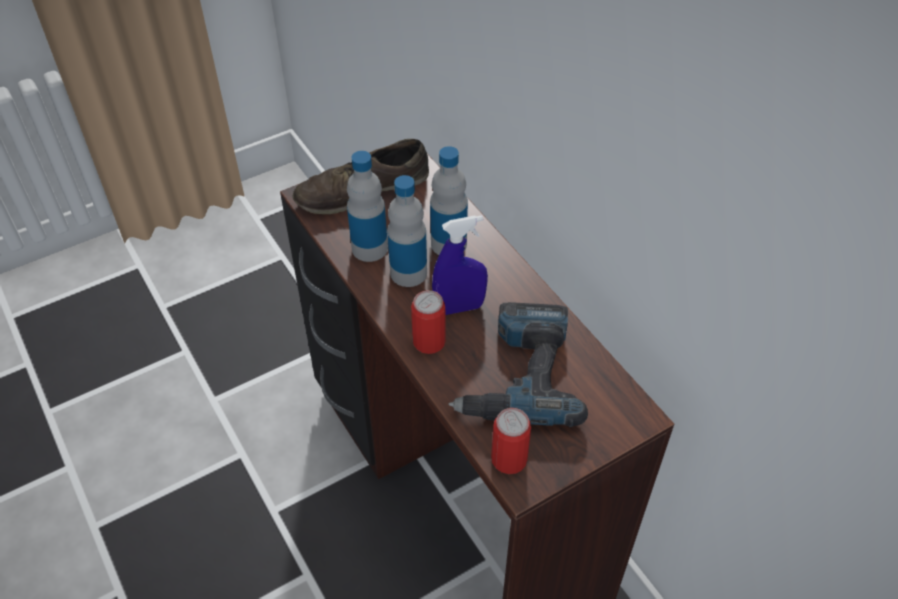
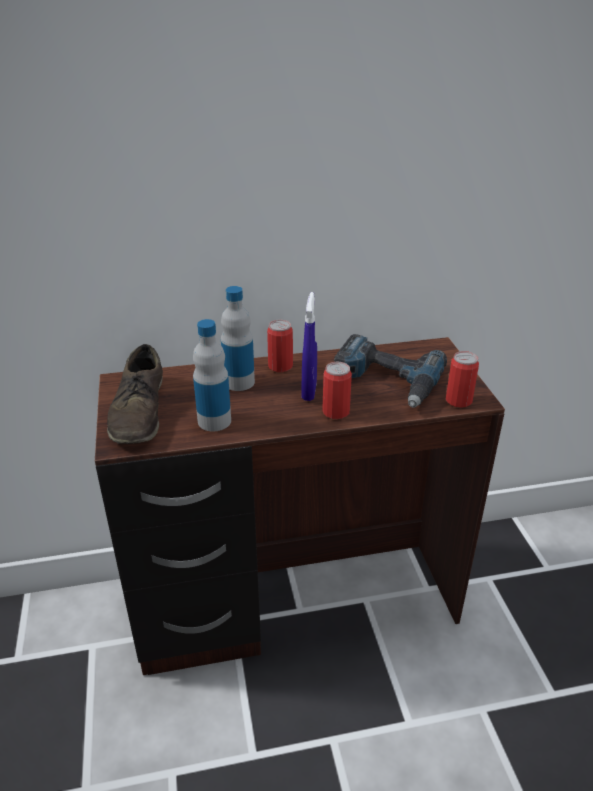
camera: 70 degrees left, 15 degrees down
bottle [387,175,427,287] -> none
none -> can [267,320,293,372]

